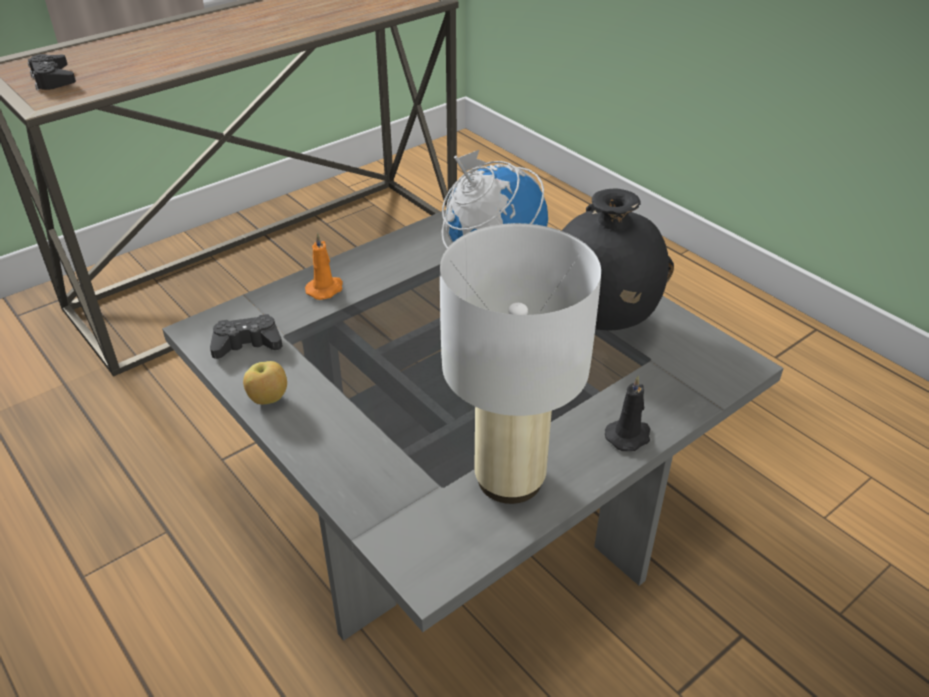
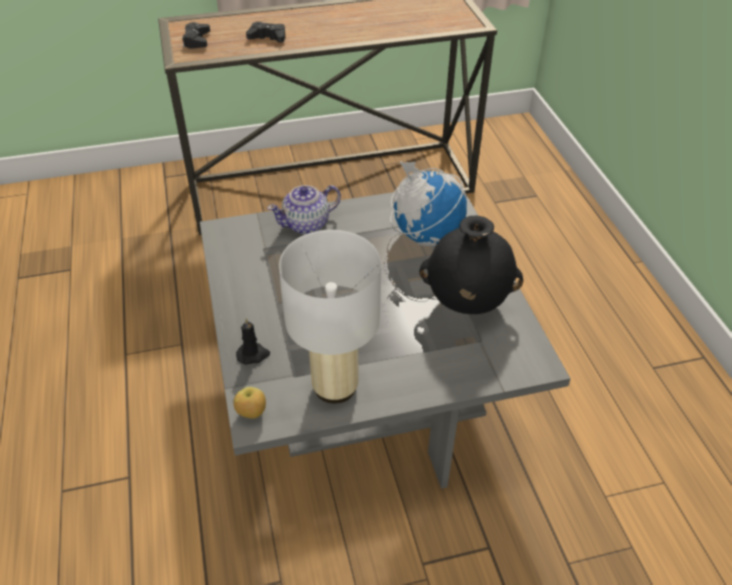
camera: 25 degrees right, 5 degrees up
black game controller [210,314,282,359] -> black game controller moved to [246,21,285,43]
apple [243,361,287,404] -> apple moved to [234,387,266,419]
orange candle [305,233,343,300] -> teapot [267,185,341,234]
black candle [605,376,650,451] -> black candle moved to [236,318,270,365]

